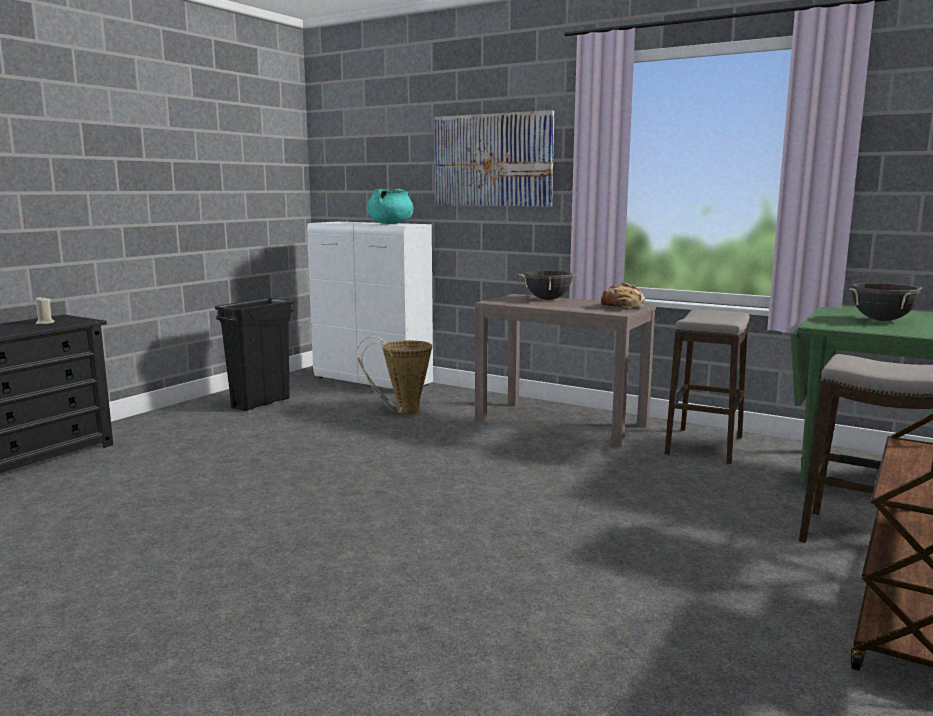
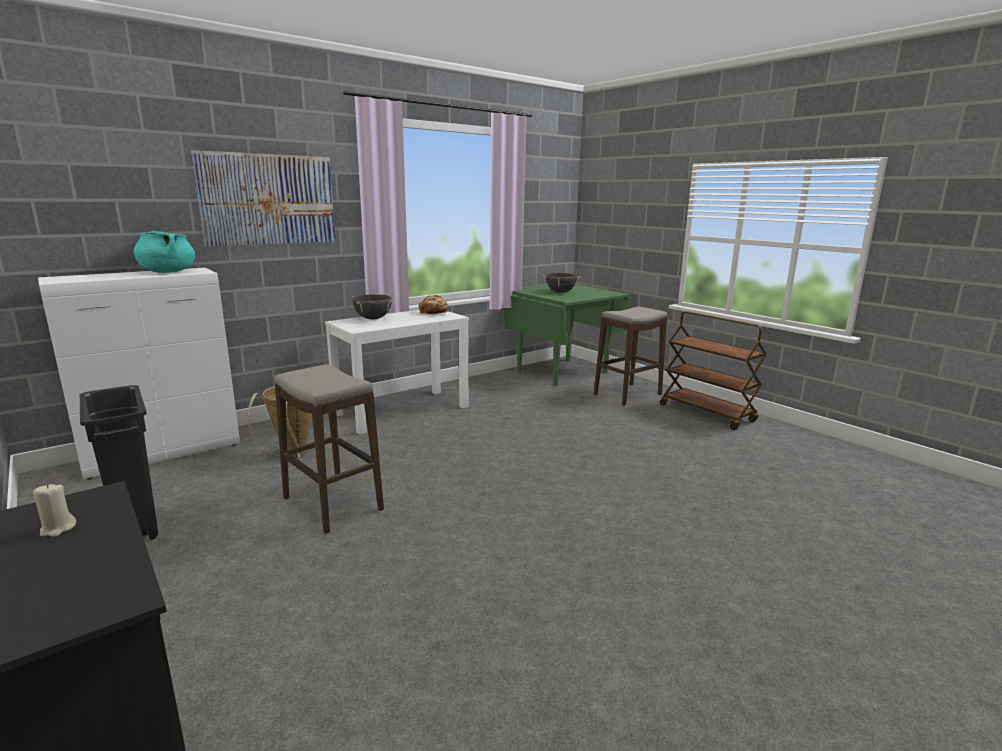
camera: 70 degrees left, 5 degrees up
brown console table [474,294,656,447] -> white console table [325,310,469,434]
stool [665,309,750,464] -> stool moved to [274,364,384,534]

